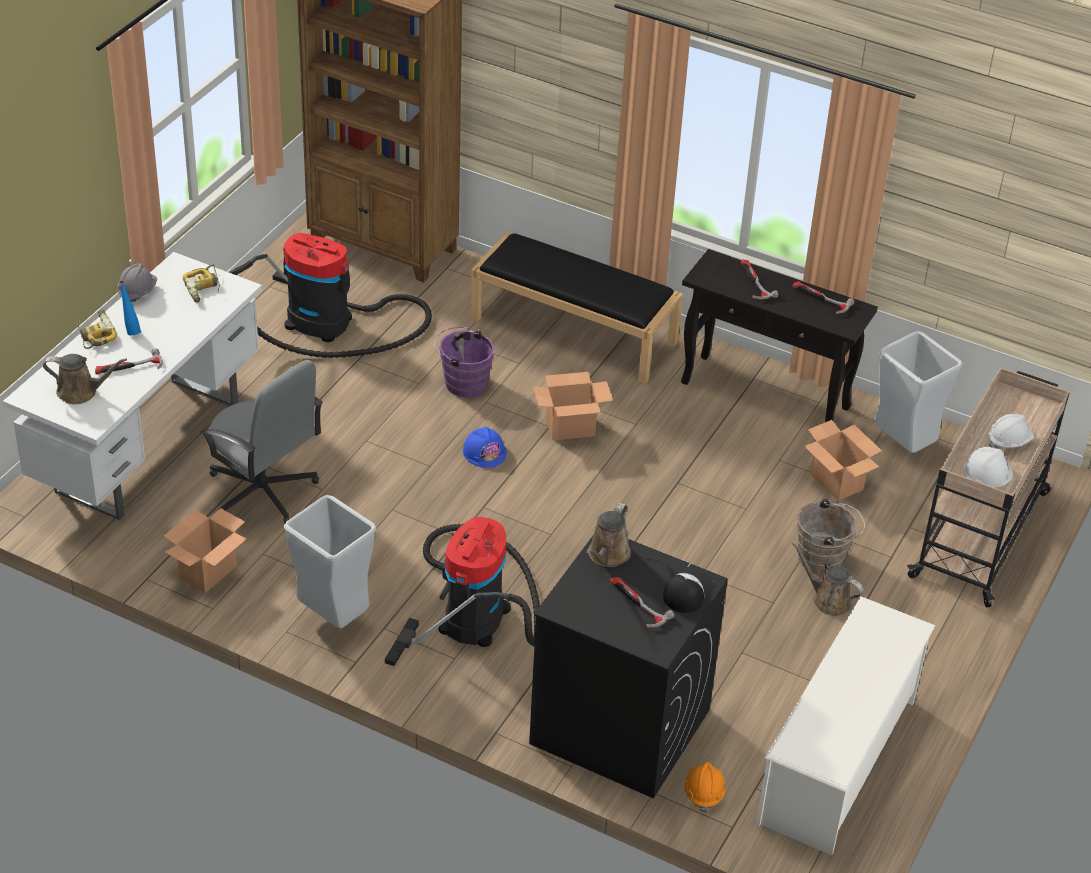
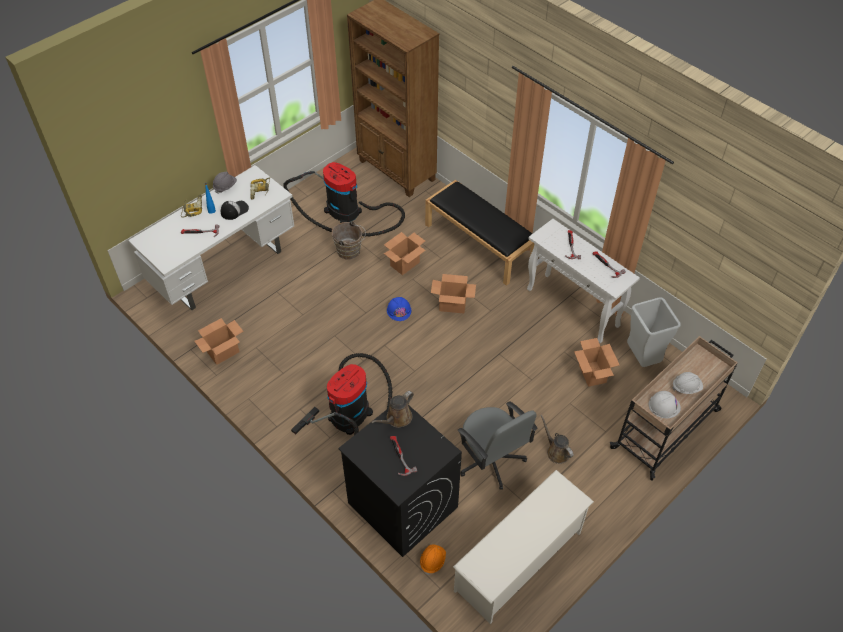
camera: 20 degrees right, 10 degrees up
brown watering can [43,354,127,404] -> none
grey office chair [200,360,323,523] -> grey office chair moved to [457,402,538,490]
grey trash can [284,495,376,628] -> none
purple bucket [434,327,494,397] -> cardboard box [384,232,426,275]
cap [663,569,714,613] -> cap moved to [221,201,249,220]
black console table [681,249,878,422] -> white console table [527,219,640,343]
brown bucket [796,499,865,574] -> brown bucket moved to [332,221,366,259]

